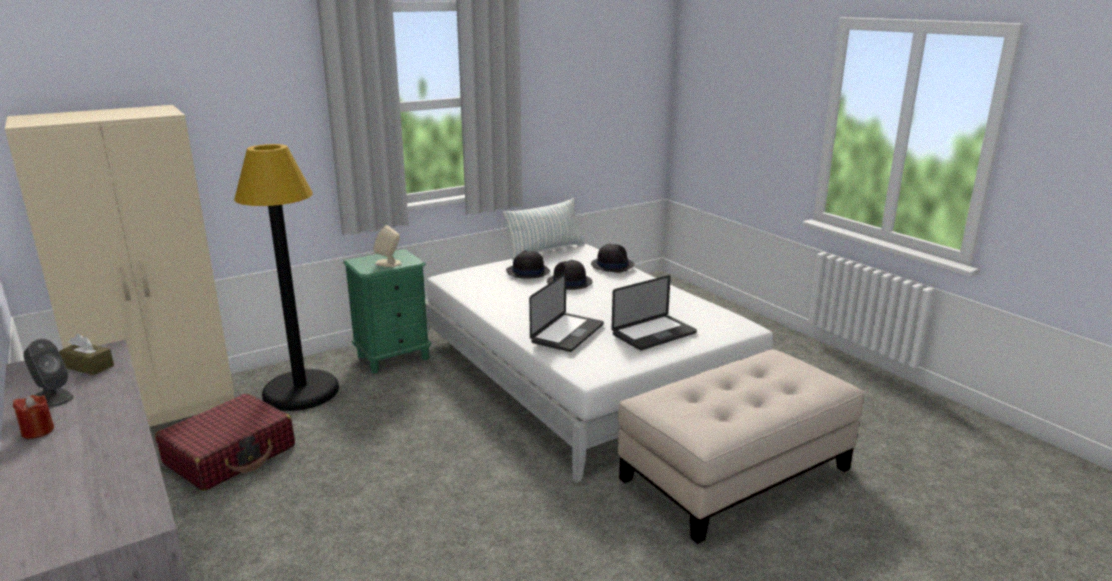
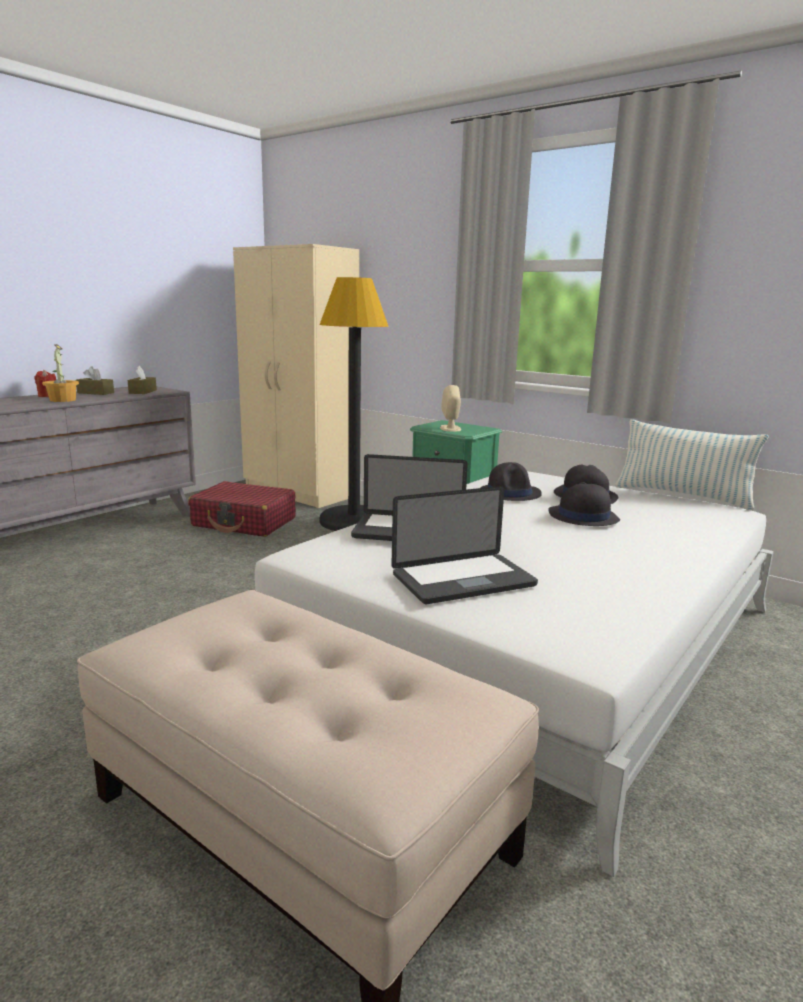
camera: 70 degrees right, 5 degrees down
grey speaker [23,339,74,407] -> brown tissue box [76,366,114,395]
black hat [591,244,634,273] -> black hat moved to [480,462,542,501]
laptop [611,275,697,350] -> laptop turned 60 degrees counterclockwise [391,486,538,604]
none -> potted plant [42,344,79,402]

